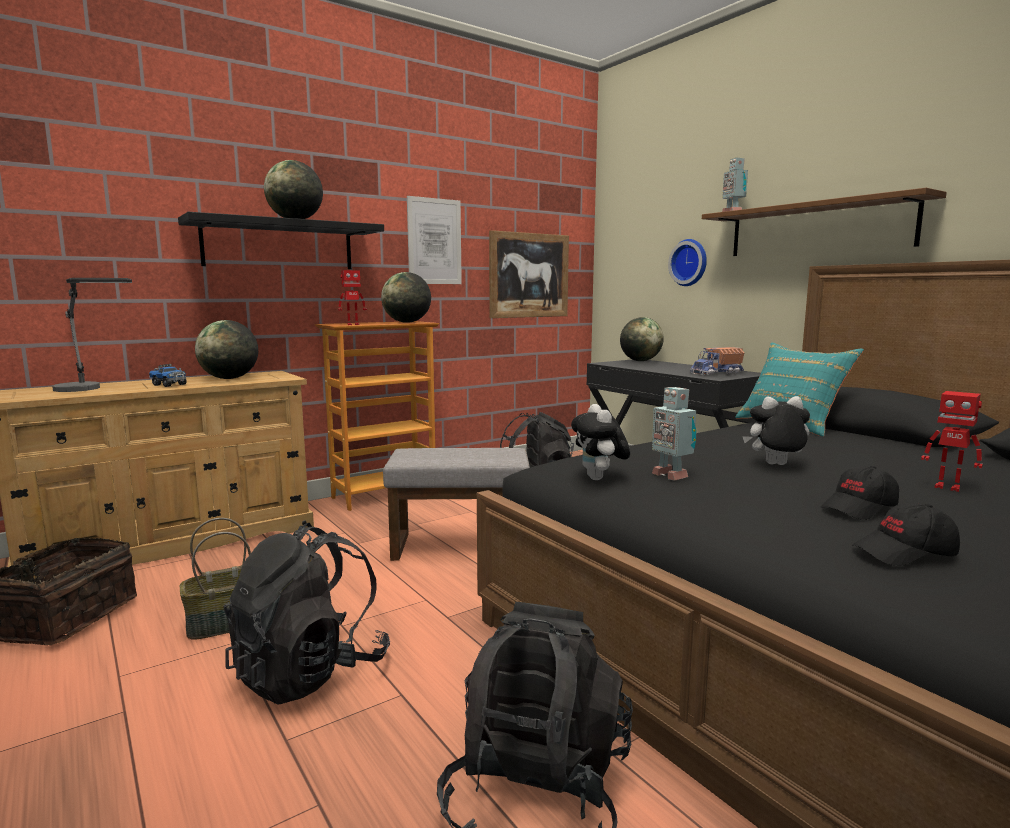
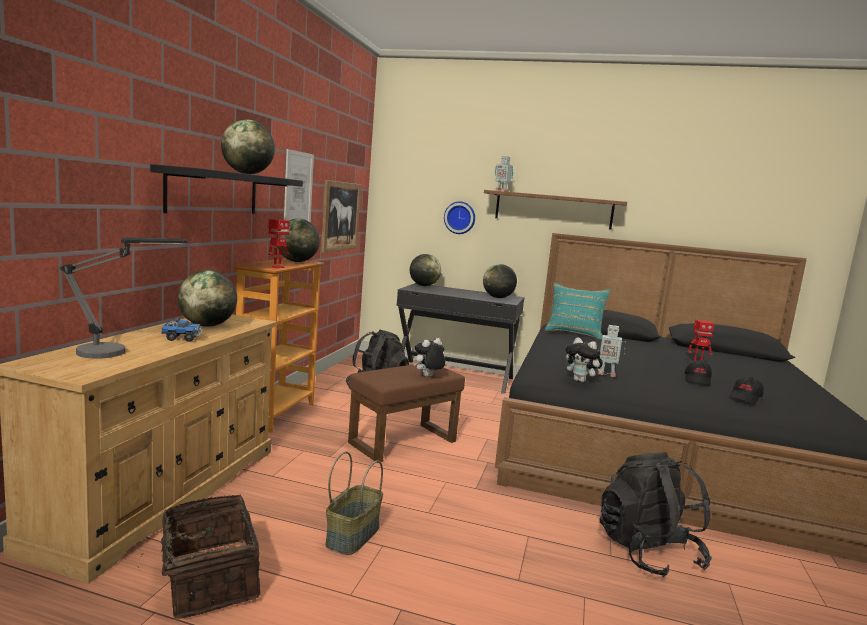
camera: 40 degrees left, 0 degrees up
black backpack [224,523,390,705] -> none
grey ottoman [383,448,530,561] -> brown ottoman [348,364,465,463]
toy truck [690,347,744,375] -> globe [483,264,517,298]
plush toy [742,396,810,465] -> plush toy moved to [413,338,445,377]

